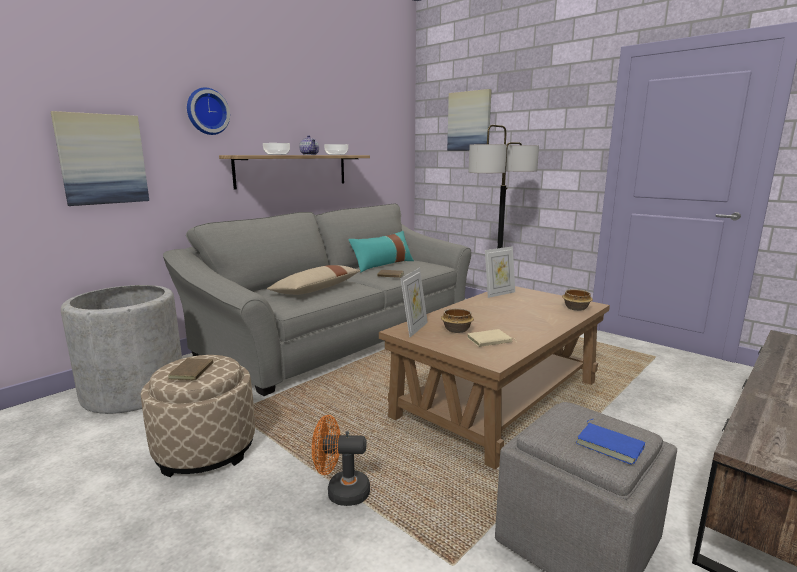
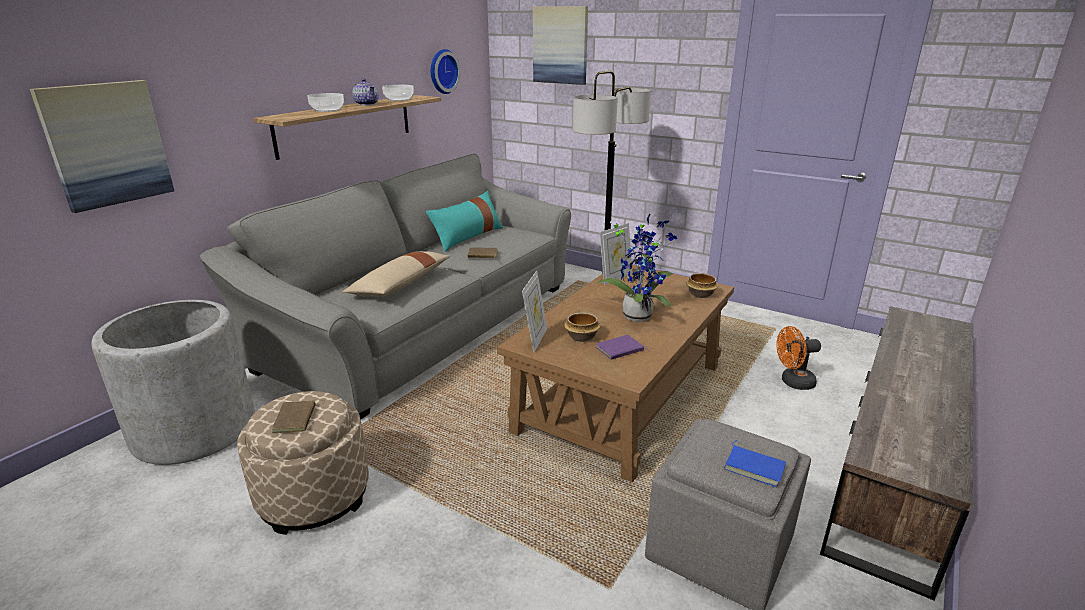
camera: 10 degrees left, 10 degrees up
wall clock [187,88,230,135] -> wall clock moved to [431,49,461,94]
orange fan [312,415,370,506] -> orange fan moved to [776,326,821,390]
beige book [467,329,516,347] -> purple book [596,335,649,360]
none -> potted plant [595,214,677,322]

